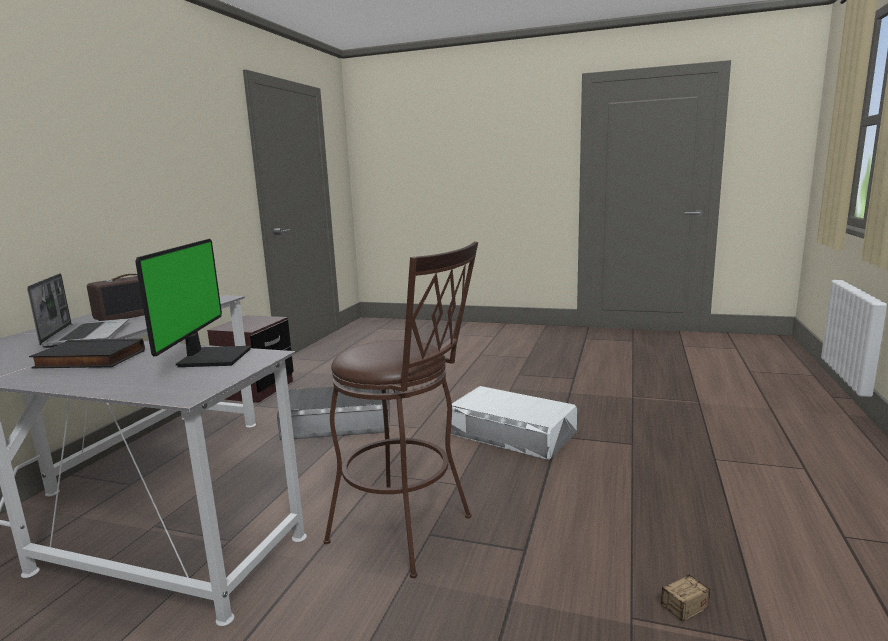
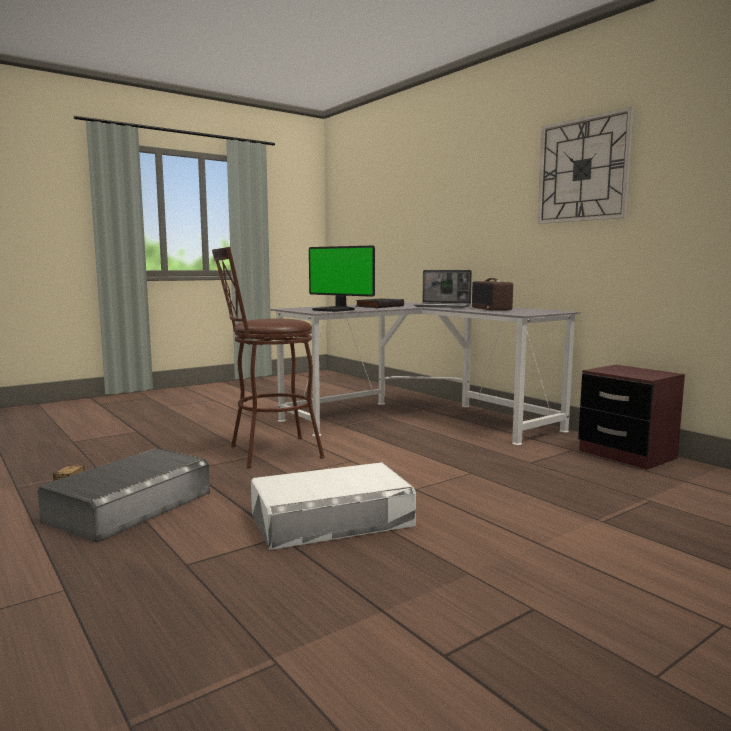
camera: 125 degrees right, 5 degrees down
grey storage box [277,386,390,440] -> grey storage box moved to [38,448,210,542]
none -> wall clock [537,106,634,224]

